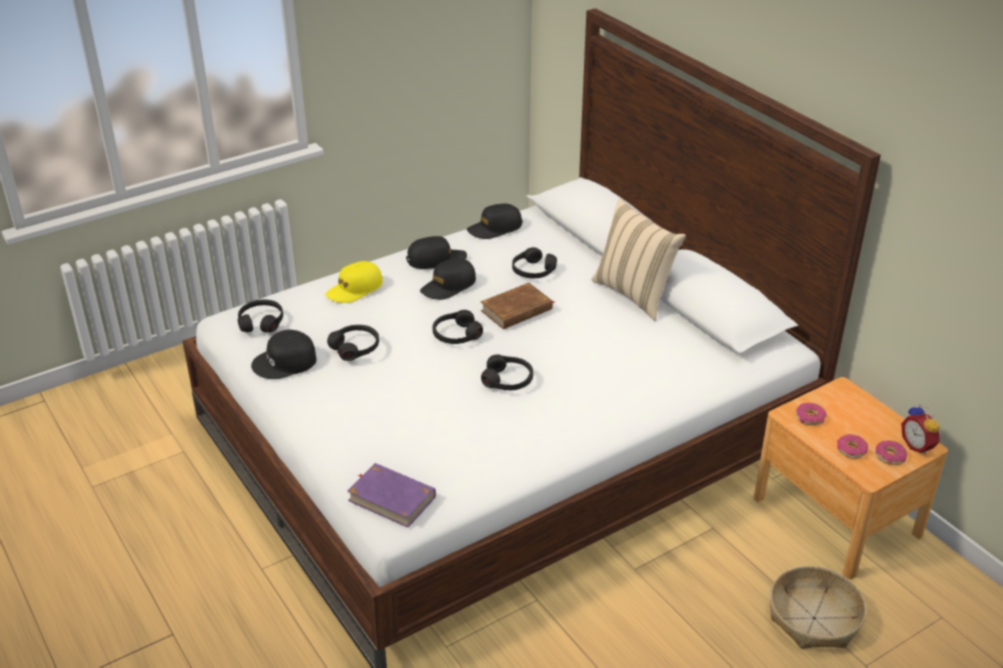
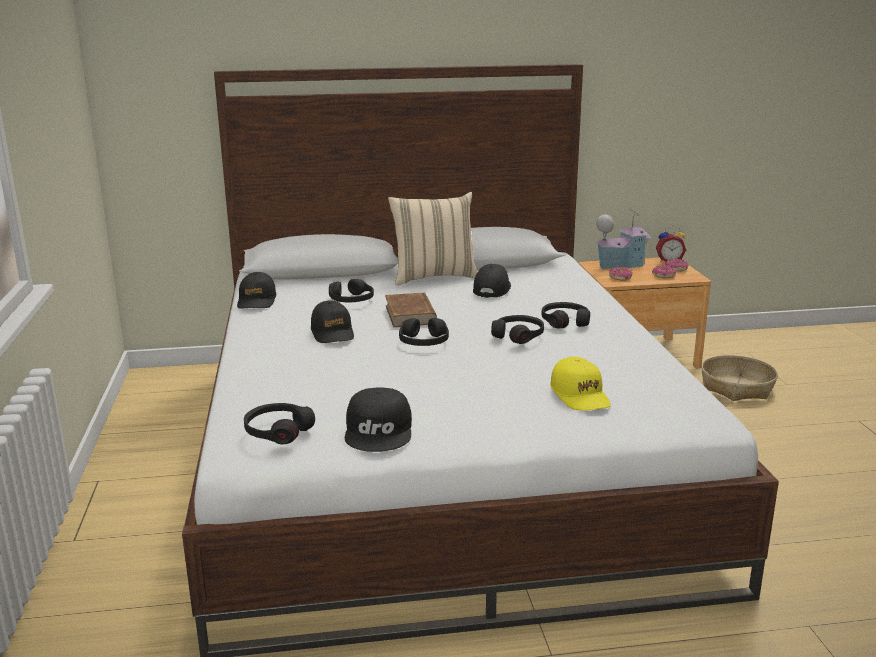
camera: 65 degrees left, 15 degrees down
yellow cap [325,261,383,303] -> yellow cap moved to [550,357,611,411]
black headphones [327,325,379,361] -> black headphones moved to [541,302,590,328]
purple book [347,463,436,528] -> none
black cap [406,236,467,269] -> black cap moved to [473,264,511,298]
none -> toy house [595,209,652,269]

